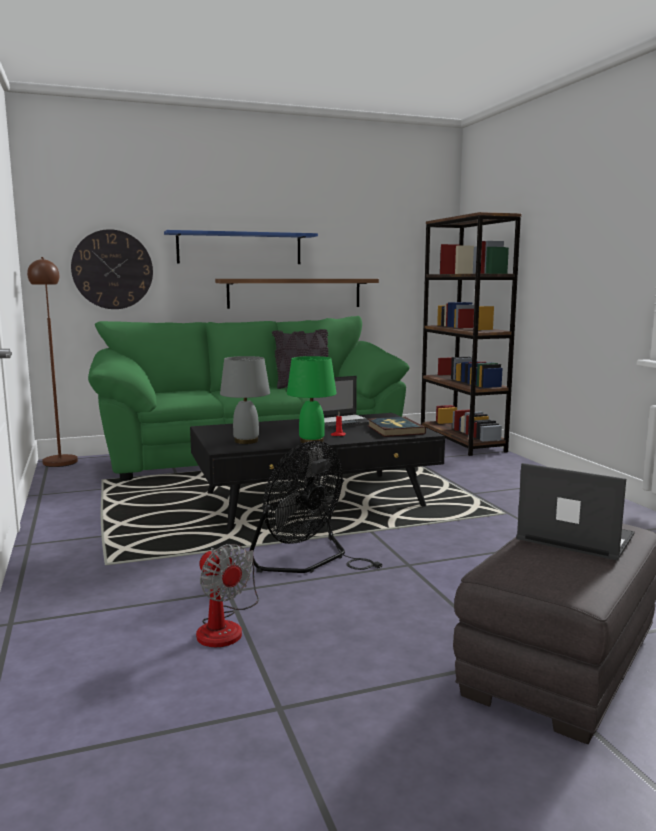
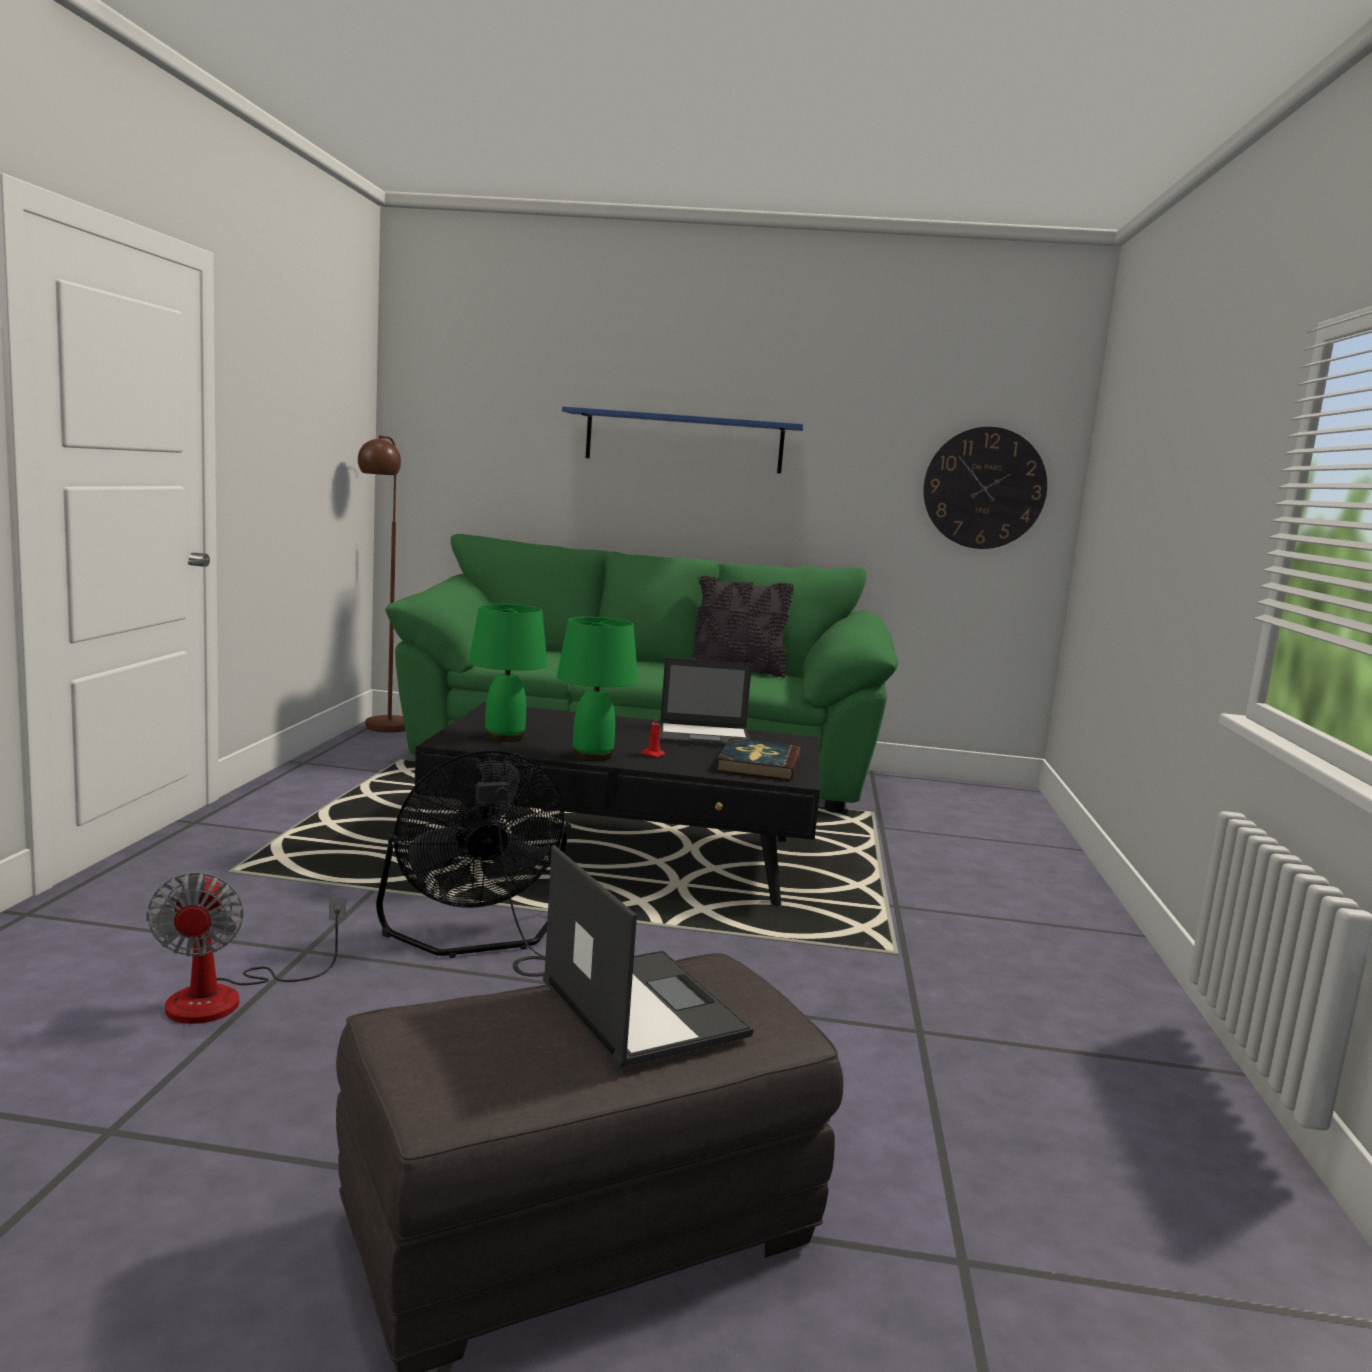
camera: 25 degrees right, 0 degrees up
wall clock [71,229,153,309] -> wall clock moved to [923,427,1047,549]
shelf [215,279,379,309] -> none
grey table lamp [220,356,270,444] -> green table lamp [469,604,547,742]
brown bookcase [421,212,521,456] -> none

